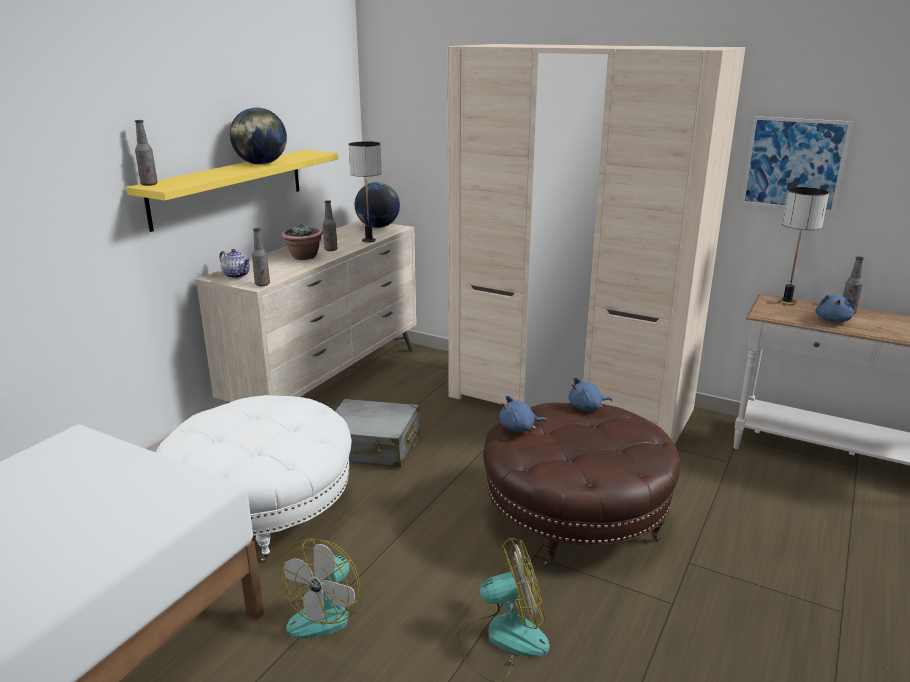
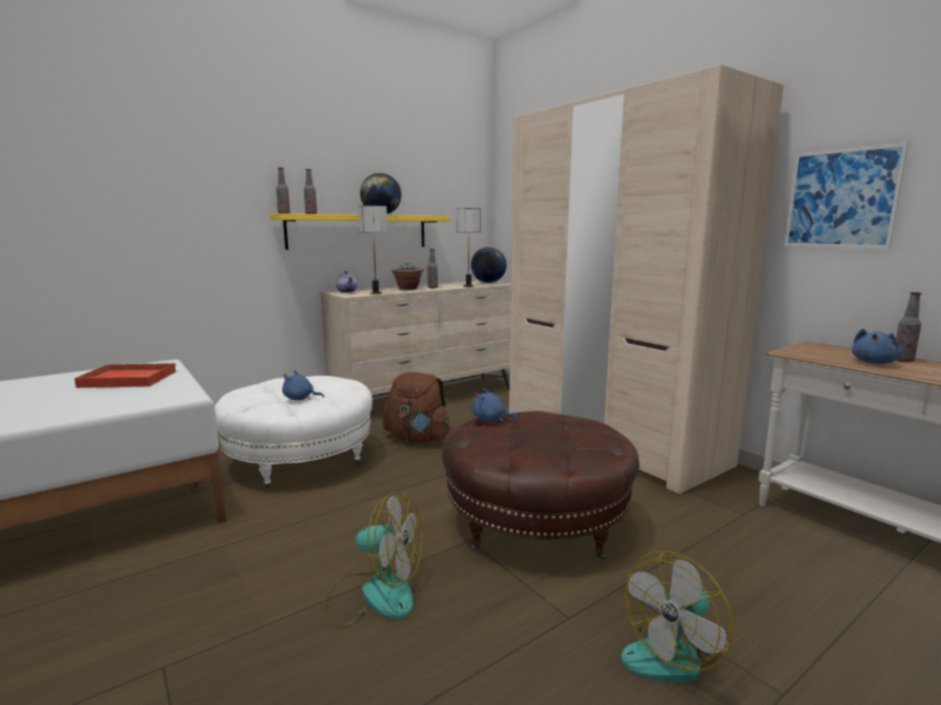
camera: 25 degrees right, 10 degrees down
bottle [252,228,270,286] -> bottle moved to [304,169,317,214]
fan [281,538,365,638] -> fan moved to [621,551,733,683]
grey suitcase [335,399,420,468] -> brown backpack [383,372,449,443]
blue plush toy [568,377,612,411] -> blue plush toy moved to [282,370,324,400]
table lamp [779,187,829,305] -> table lamp moved to [358,206,388,294]
none -> red tray [74,363,176,388]

